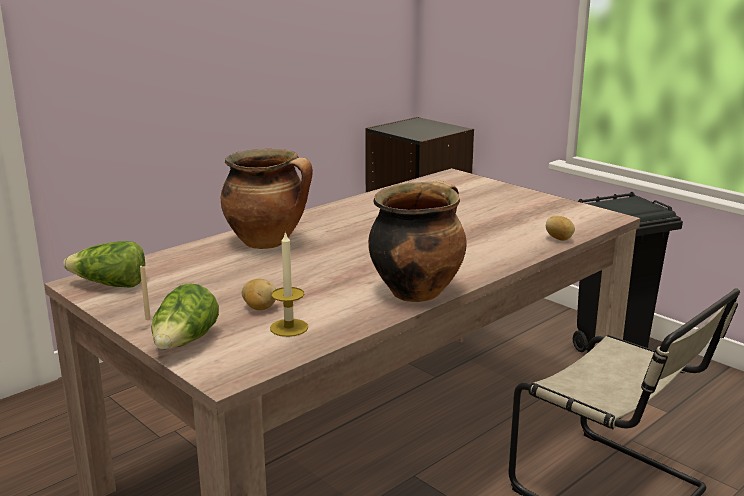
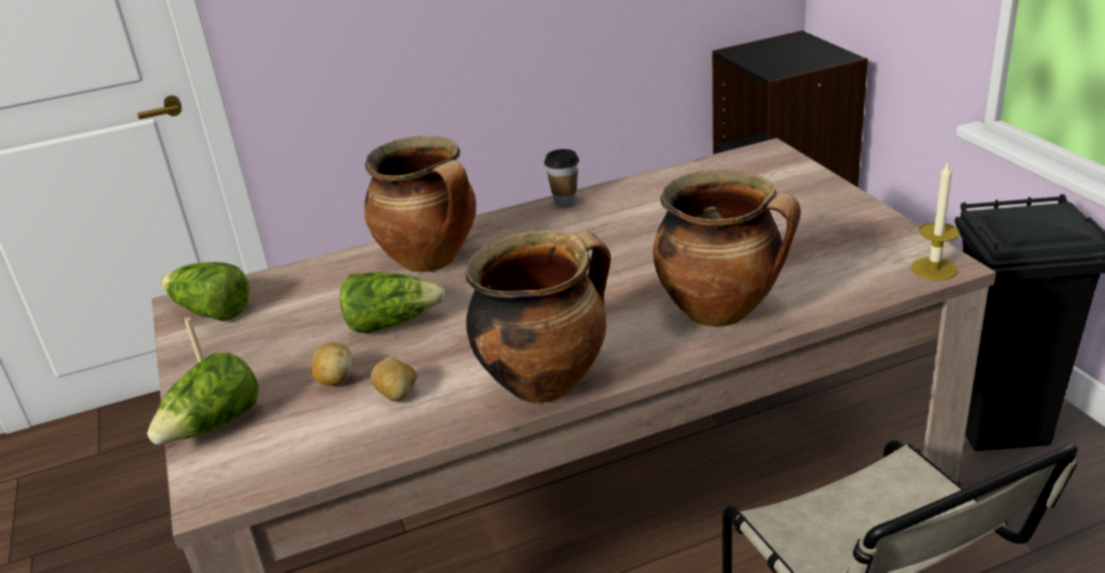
camera: 25 degrees right, 10 degrees up
candle [270,231,308,337] -> candle moved to [911,162,960,281]
potato [546,216,575,241] -> potato moved to [371,357,417,402]
none -> lettuce [340,272,445,333]
none -> cup [544,149,579,207]
none -> cooking pot [653,170,801,327]

